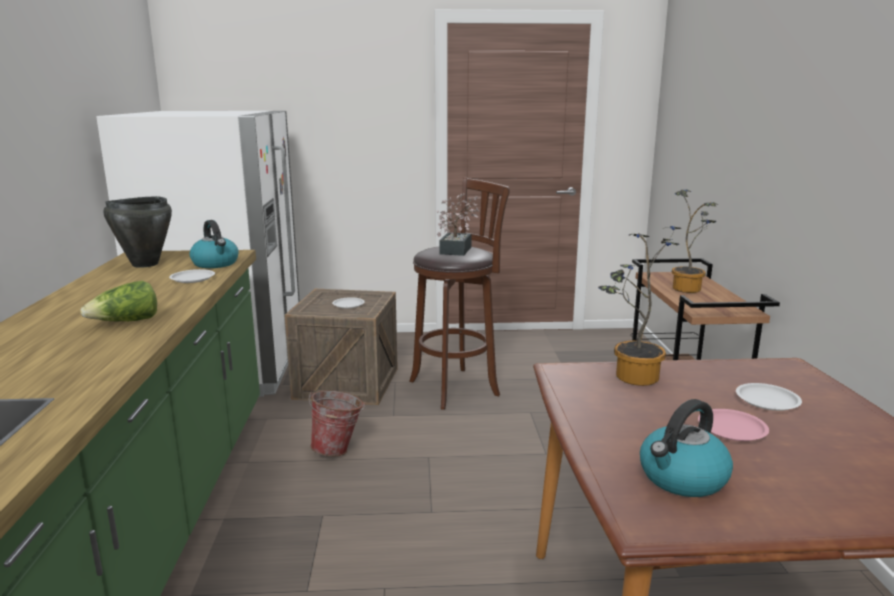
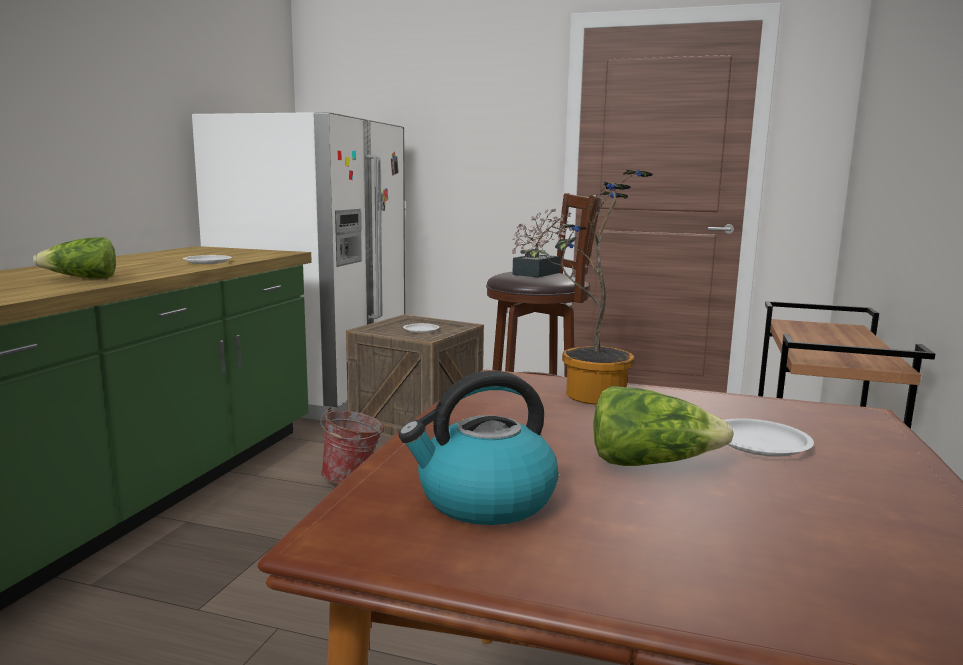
camera: 20 degrees right, 5 degrees down
black cooking pot [103,196,172,268] -> none
kettle [190,220,239,268] -> none
potted plant [672,189,718,293] -> none
pink plate [698,409,769,441] -> lettuce [593,386,734,466]

